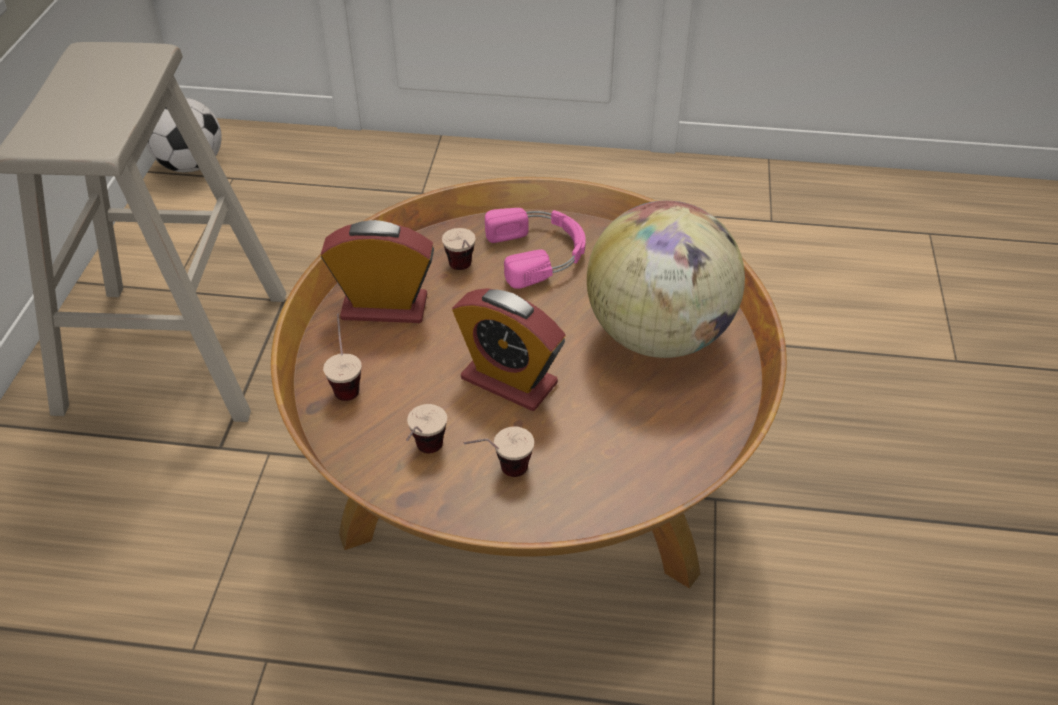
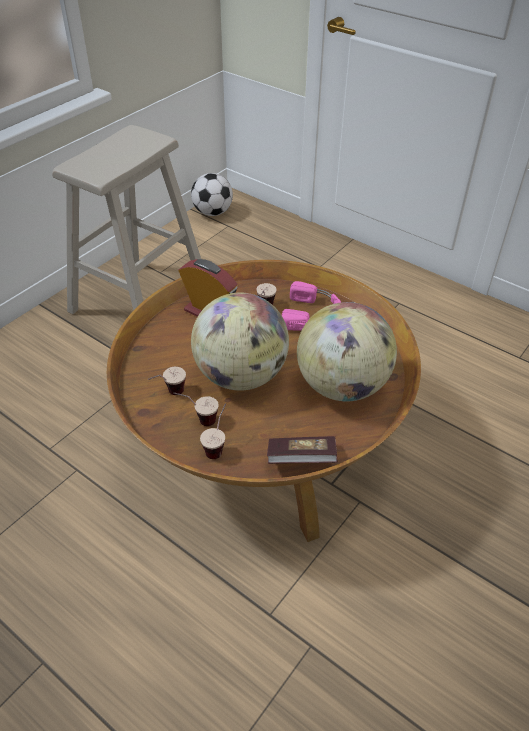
camera: 30 degrees right, 0 degrees up
cup [323,314,362,401] -> cup moved to [200,403,226,459]
alarm clock [452,288,565,411] -> globe [191,292,289,391]
none -> book [267,436,338,464]

